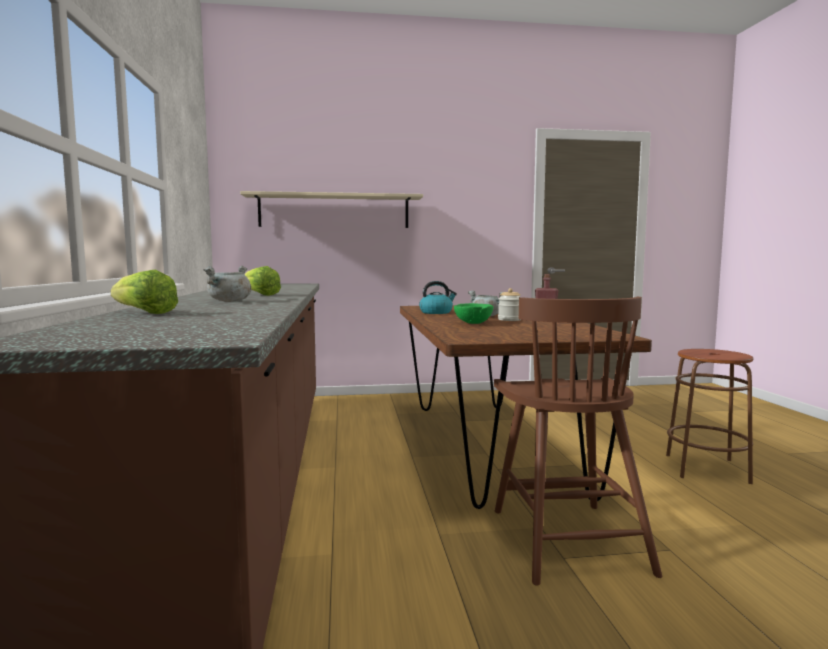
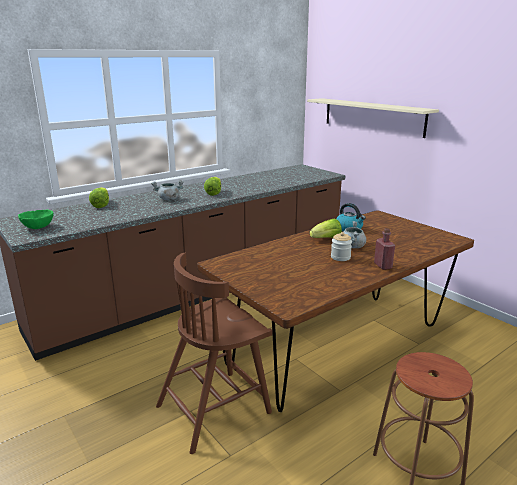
camera: 60 degrees right, 15 degrees up
green bowl [454,303,493,324] -> green bowl moved to [18,210,54,229]
none -> lettuce [310,219,342,238]

